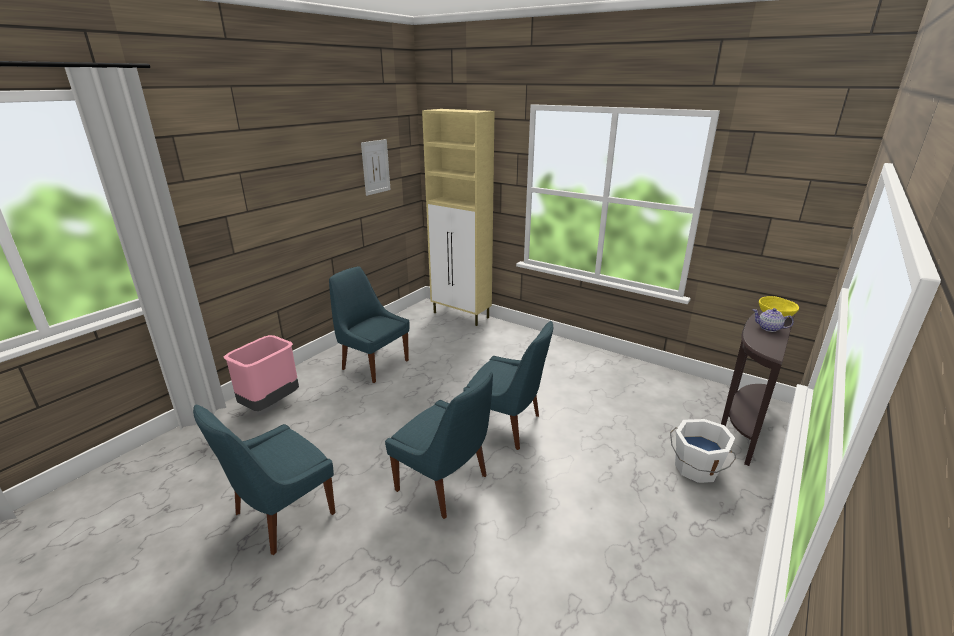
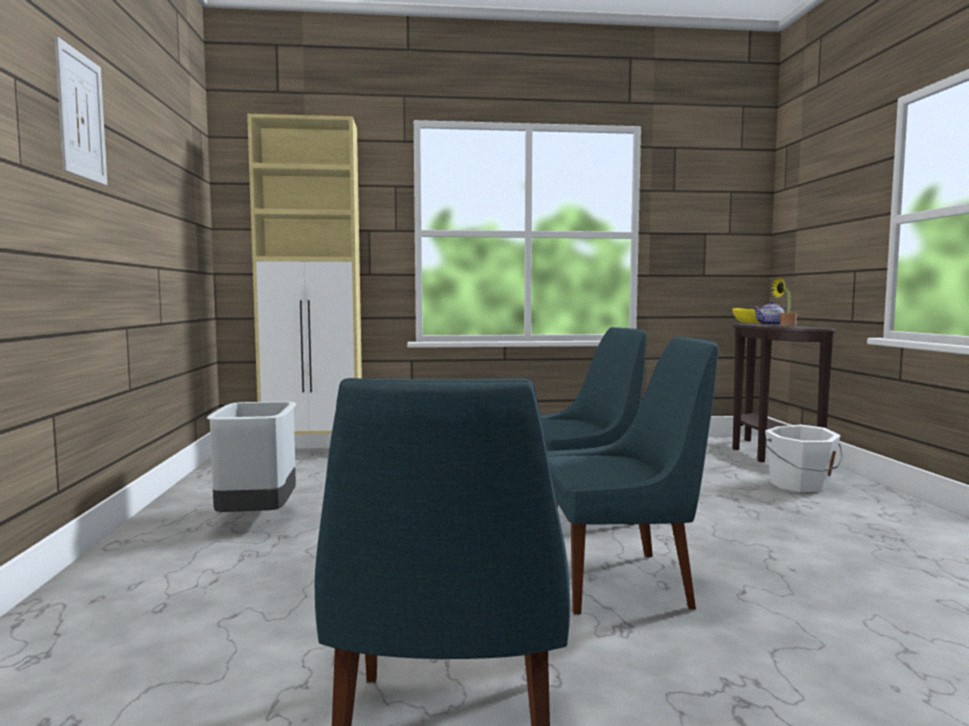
camera: 40 degrees left, 20 degrees down
pink trash can [224,335,299,411] -> none
blue chair [329,266,409,383] -> grey trash can [206,401,296,512]
picture [361,139,390,196] -> picture moved to [55,36,107,185]
none -> potted plant [771,277,797,327]

